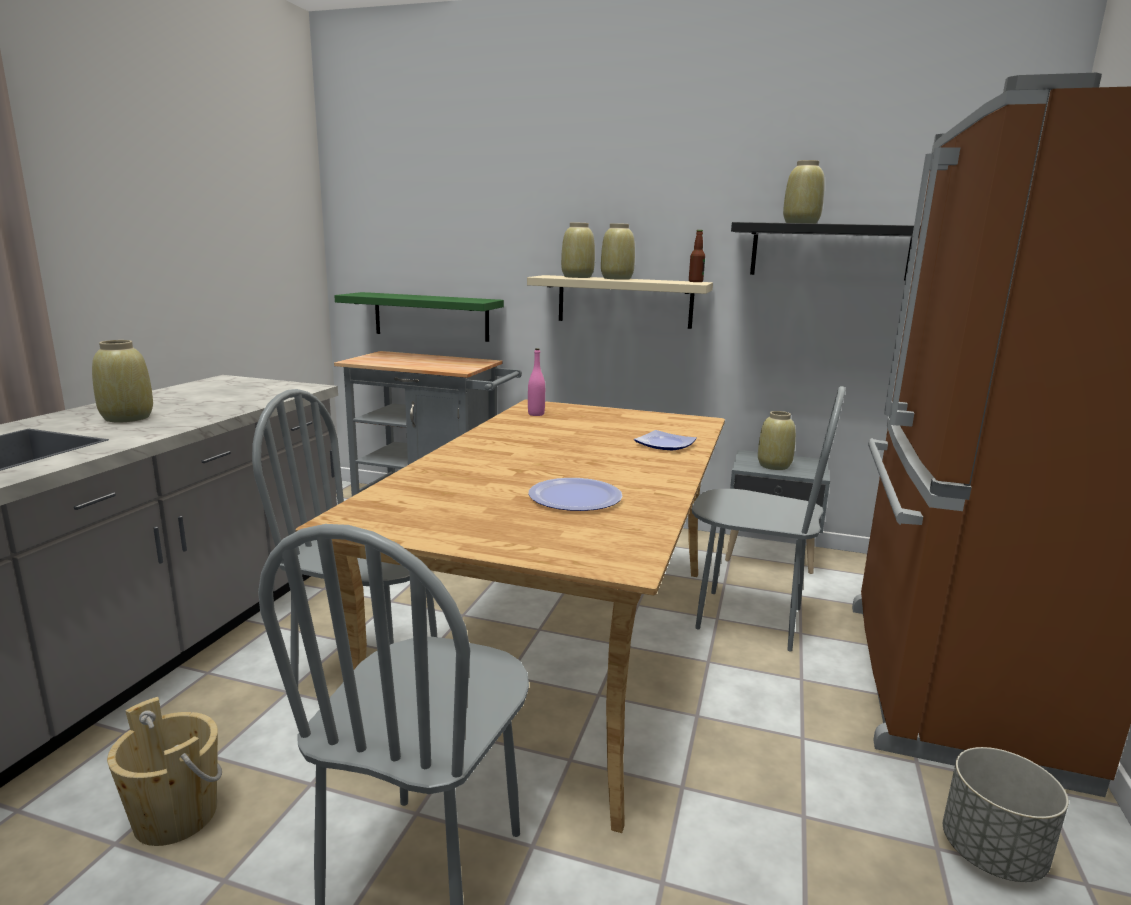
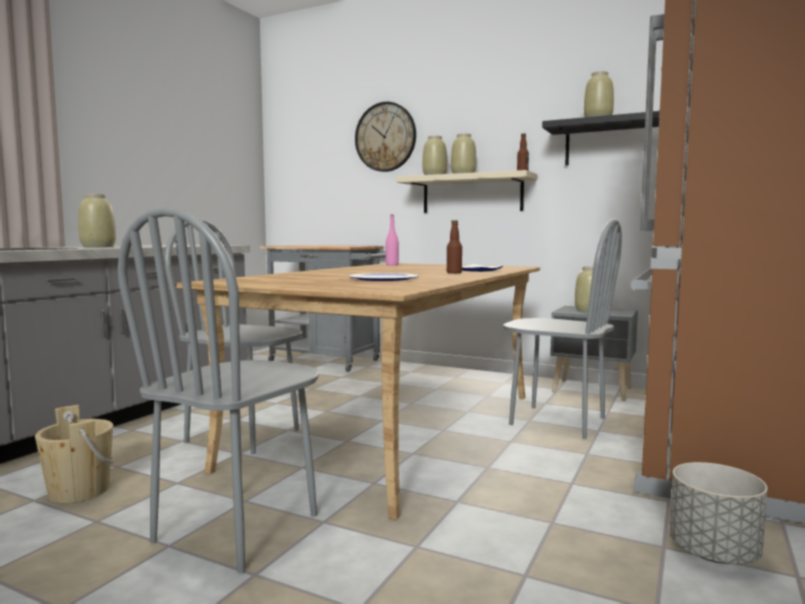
camera: 10 degrees right, 10 degrees down
green shelf [334,292,504,342] -> none
none -> wall clock [355,102,416,172]
none -> bottle [447,220,462,274]

